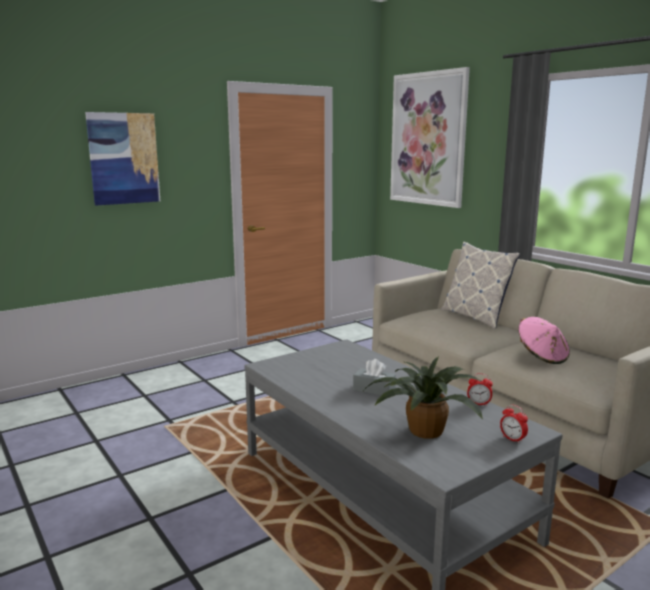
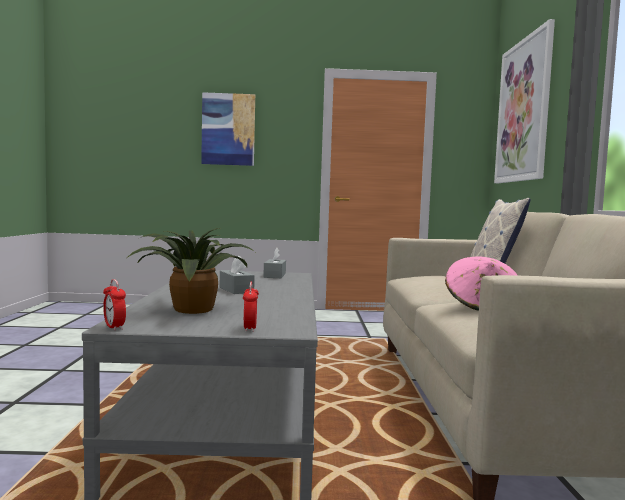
camera: 35 degrees right, 10 degrees down
alarm clock [467,373,493,406] -> alarm clock moved to [103,279,126,331]
none -> grey tissue box [263,248,286,278]

